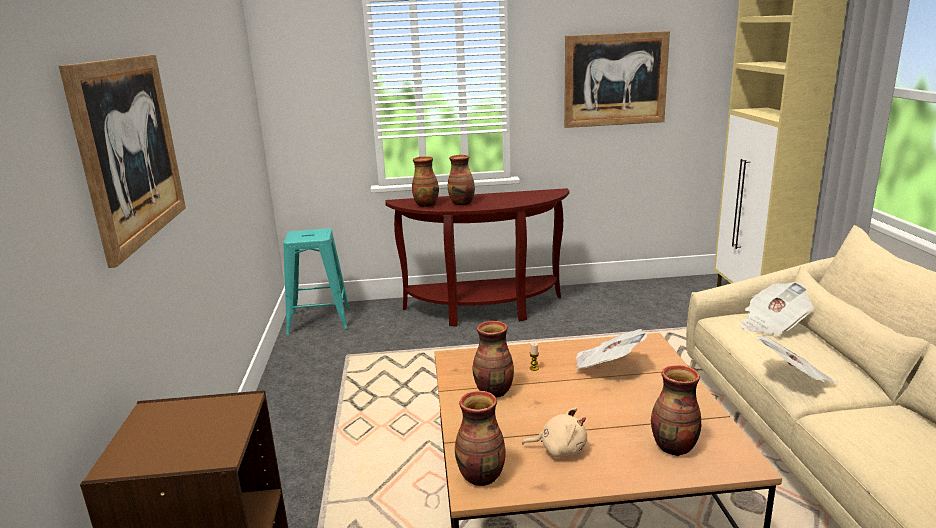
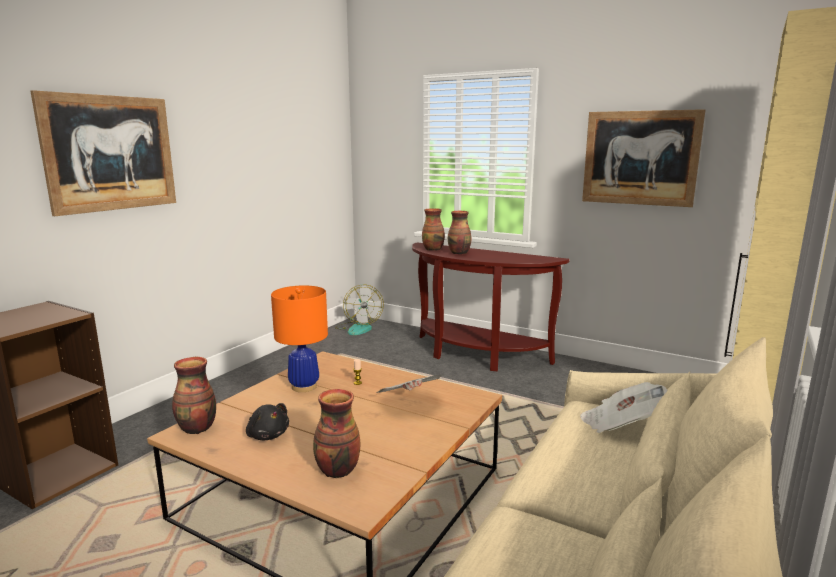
camera: 35 degrees right, 5 degrees down
turquoise stool [283,228,350,334] -> fan [335,285,384,335]
vase [472,321,514,398] -> orange table lamp [271,285,328,392]
beige plush toy [522,407,587,457] -> black plush toy [246,403,289,440]
newspaper [757,336,839,383] -> none

